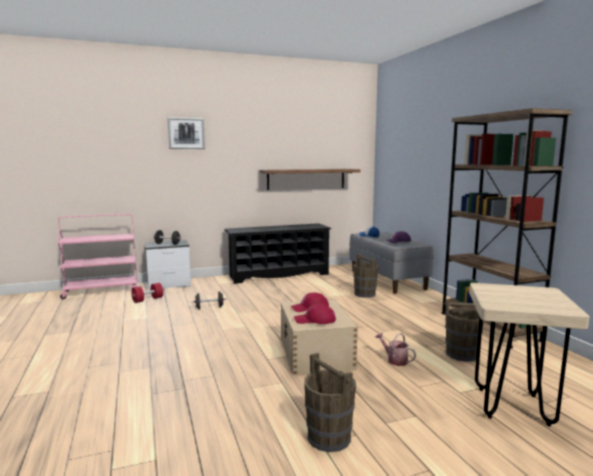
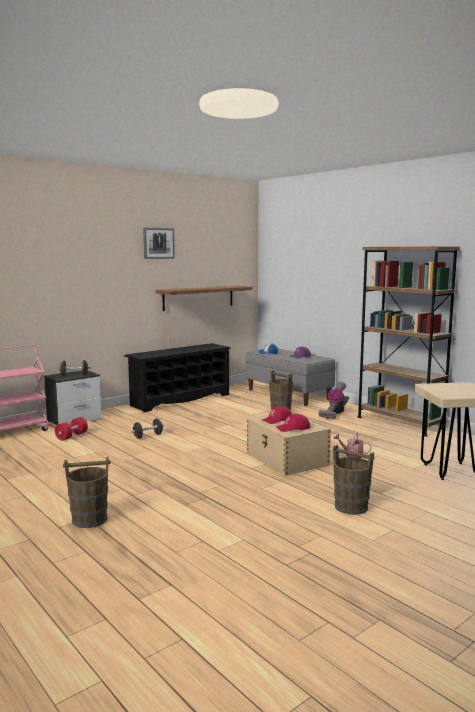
camera: 20 degrees left, 0 degrees up
picture [168,117,205,149] -> picture moved to [143,227,175,259]
brown bucket [444,299,484,361] -> brown bucket moved to [63,457,110,528]
none -> vacuum cleaner [319,382,349,419]

